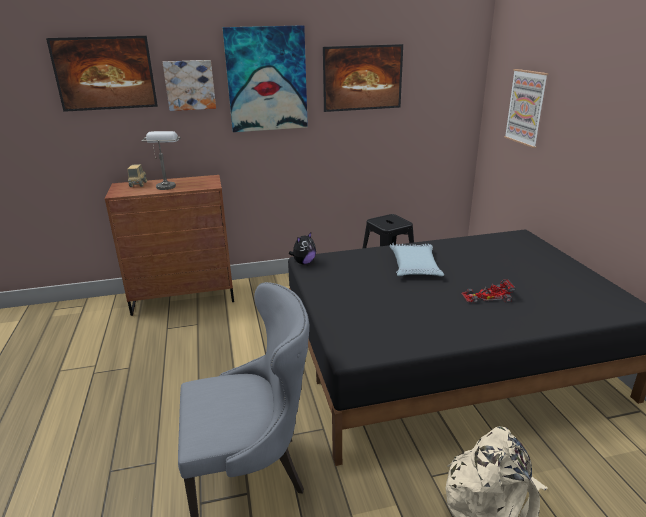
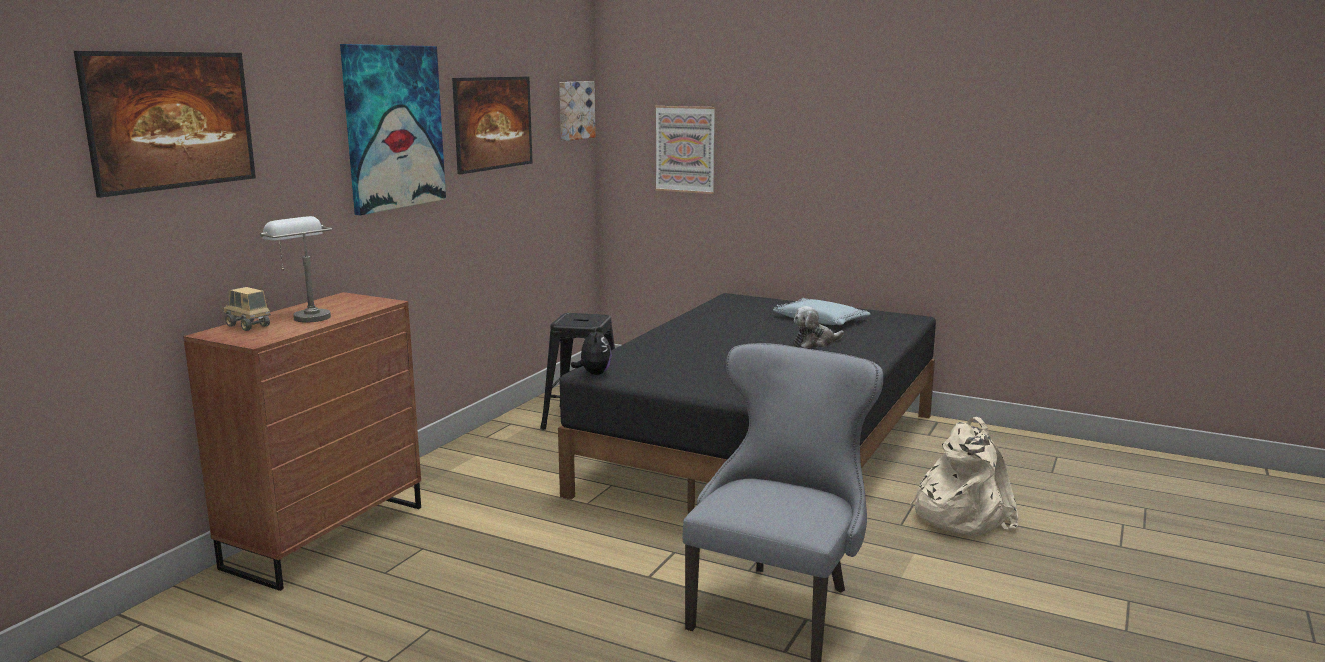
camera: 50 degrees left, 10 degrees down
picture [162,60,216,111] -> picture moved to [559,81,596,141]
blue pillow [390,243,444,276] -> blue pillow moved to [773,298,870,325]
toy car [461,279,516,303] -> plush toy [794,306,844,348]

